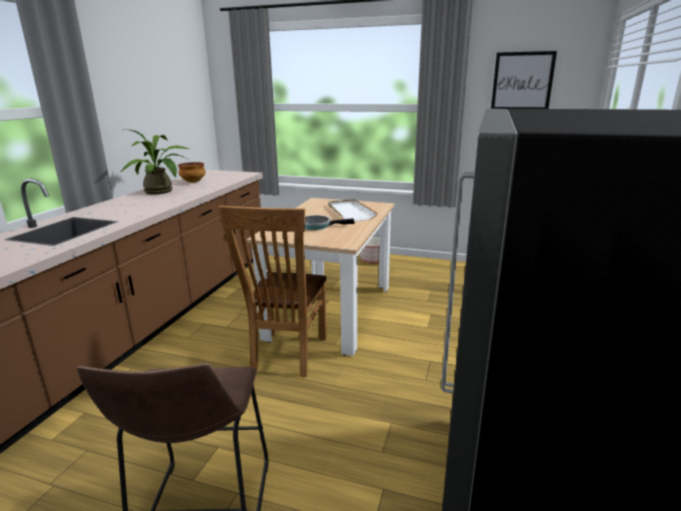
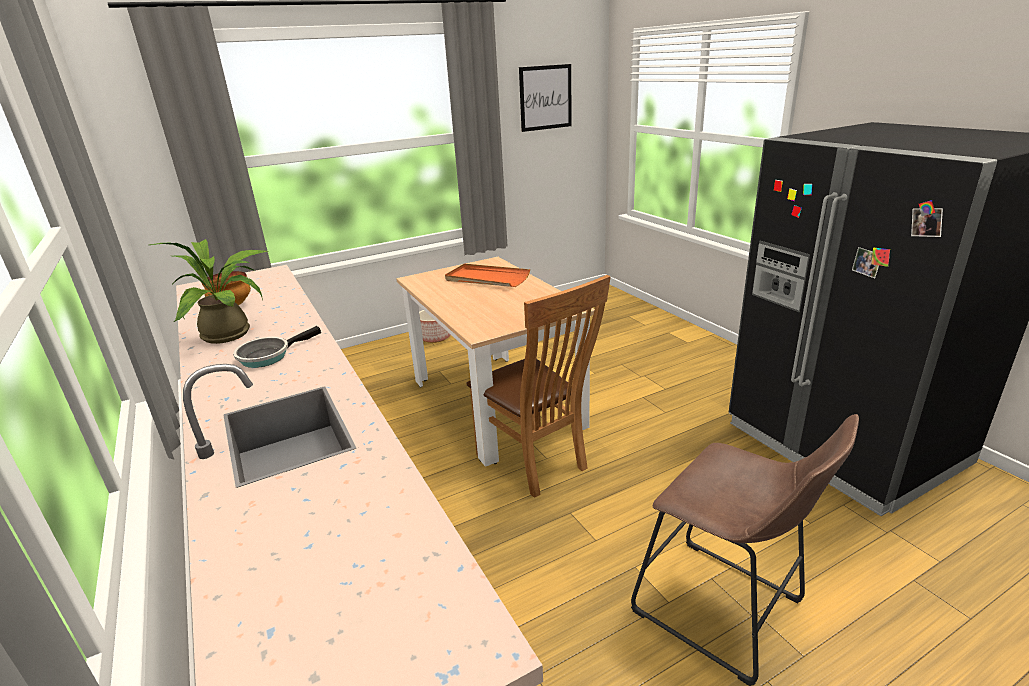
camera: 45 degrees left, 5 degrees up
frying pan [305,215,355,230] -> frying pan moved to [233,326,321,368]
white tray [328,199,377,221] -> orange tray [445,264,530,287]

